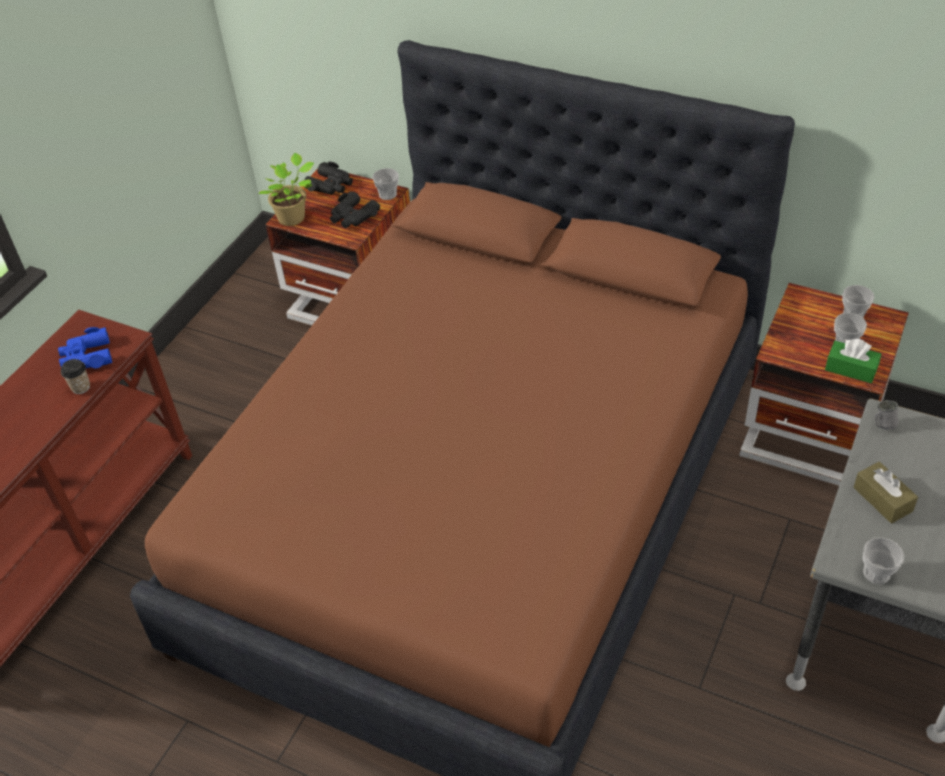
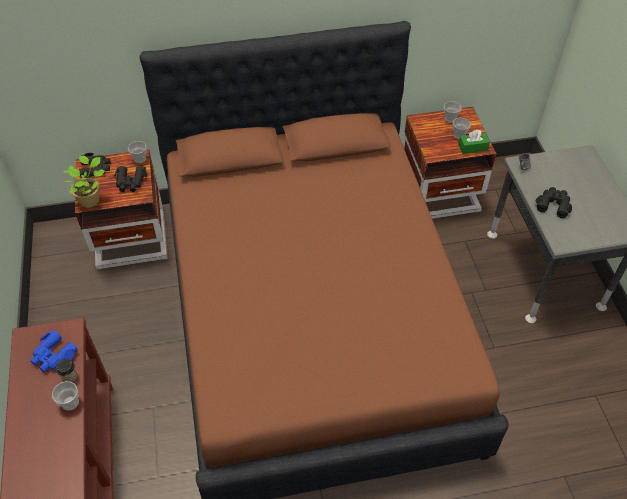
camera: 40 degrees left, 5 degrees up
brown tissue box [854,462,918,523] -> black binoculars [536,187,572,218]
cup [863,537,904,584] -> cup moved to [52,381,79,411]

